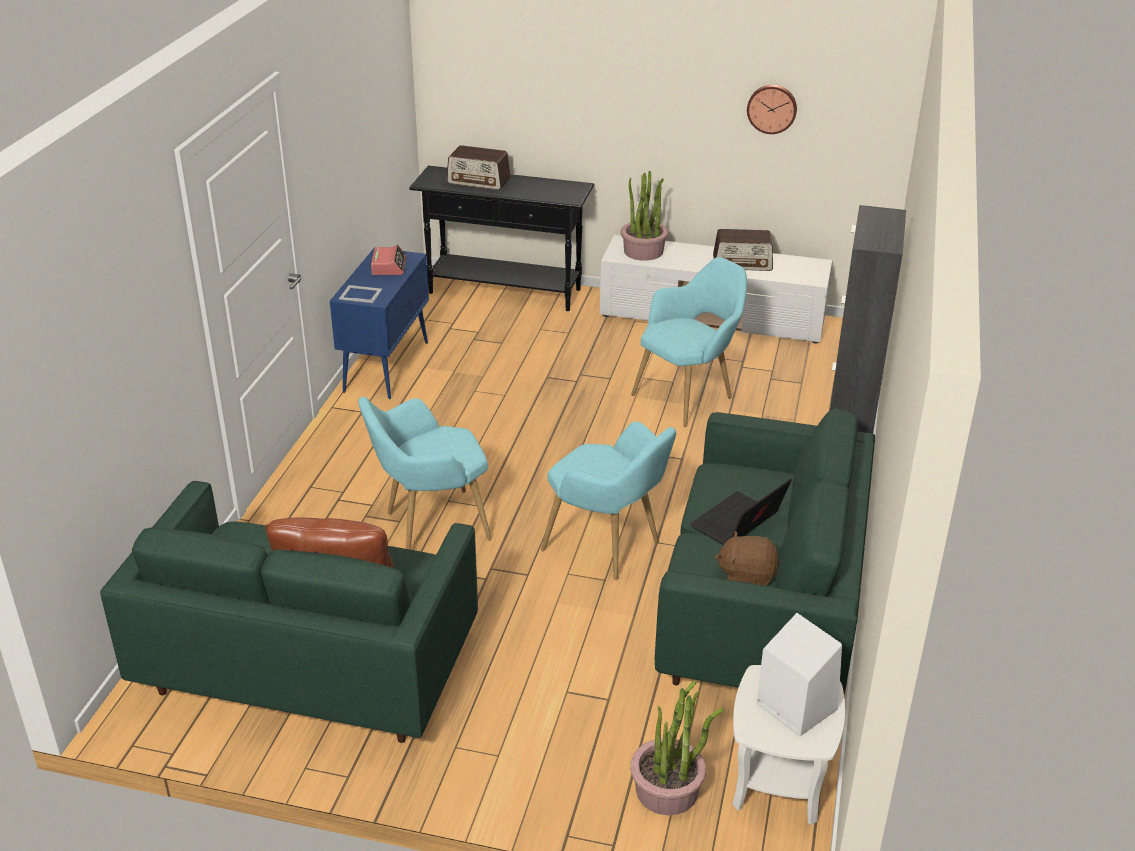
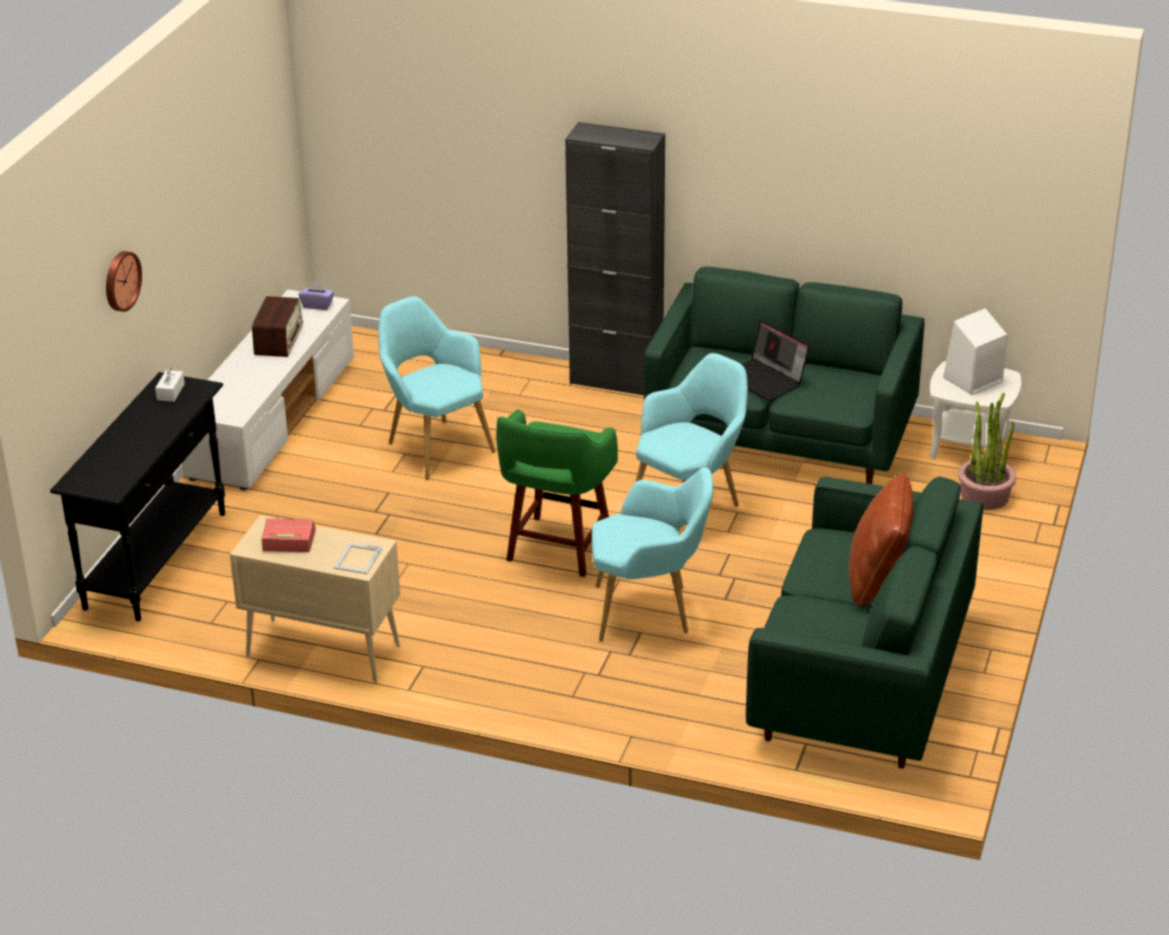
camera: 85 degrees left, 0 degrees up
blue cabinet [330,248,429,399] -> beige cabinet [230,515,400,683]
turquoise armchair [358,397,492,550] -> turquoise armchair turned 75 degrees counterclockwise [592,467,714,641]
radio [447,145,510,190] -> none
potted plant [621,171,668,261] -> none
brown plush toy [715,531,779,586] -> none
wall clock [747,85,797,134] -> wall clock moved to [106,251,142,312]
none -> white tissue box [155,366,185,402]
none -> purple tissue box [299,282,334,310]
none -> green stool [496,410,618,577]

